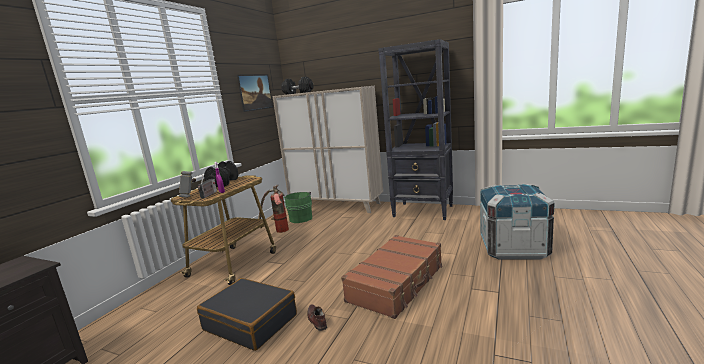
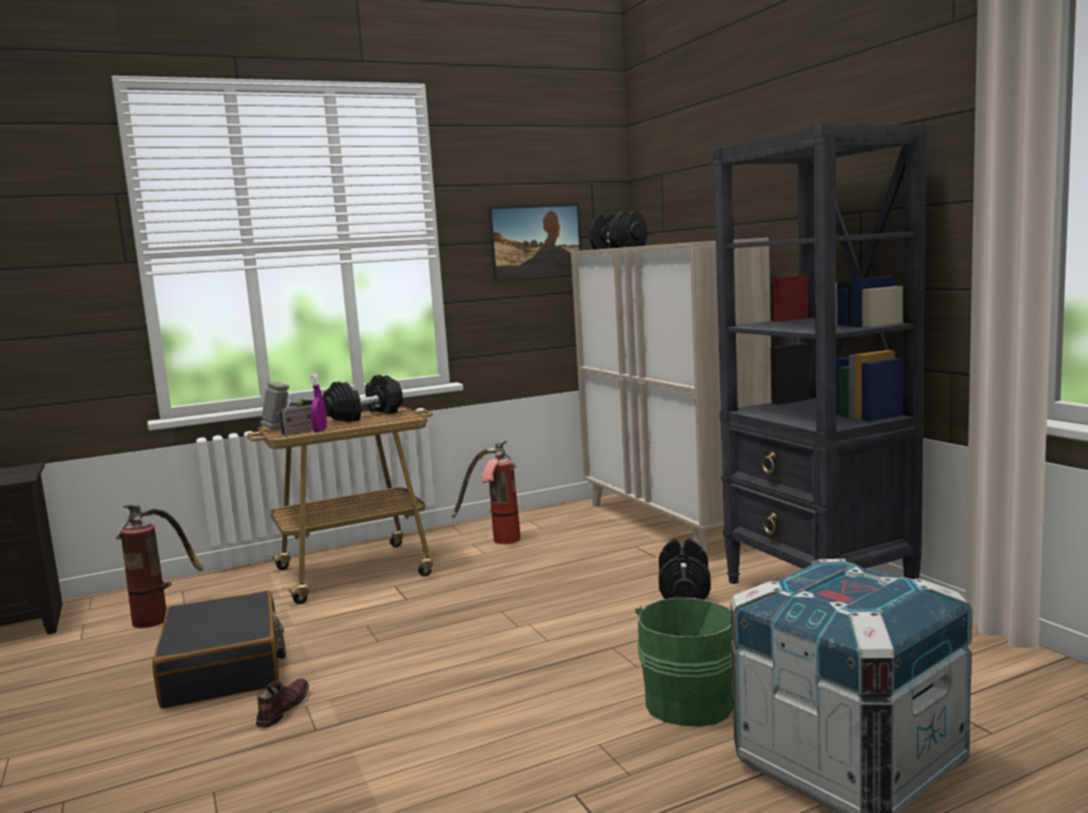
camera: 40 degrees right, 5 degrees down
green bucket [283,192,312,223] -> green bucket moved to [635,597,733,727]
brown suitcase [341,235,443,319] -> none
none -> fire extinguisher [116,504,203,628]
none -> black dumbbell [659,539,711,600]

